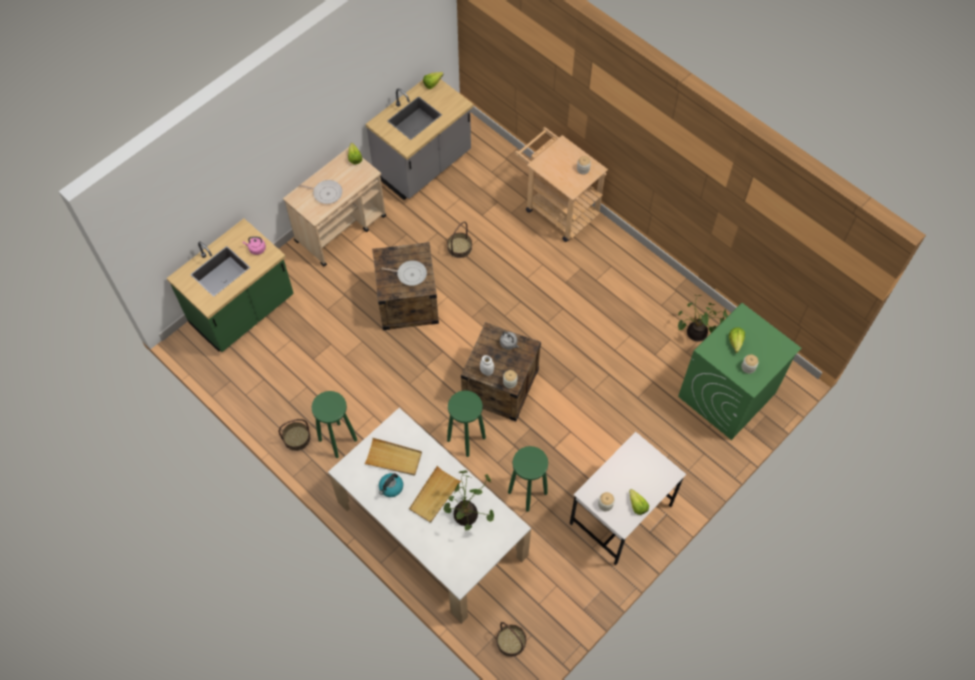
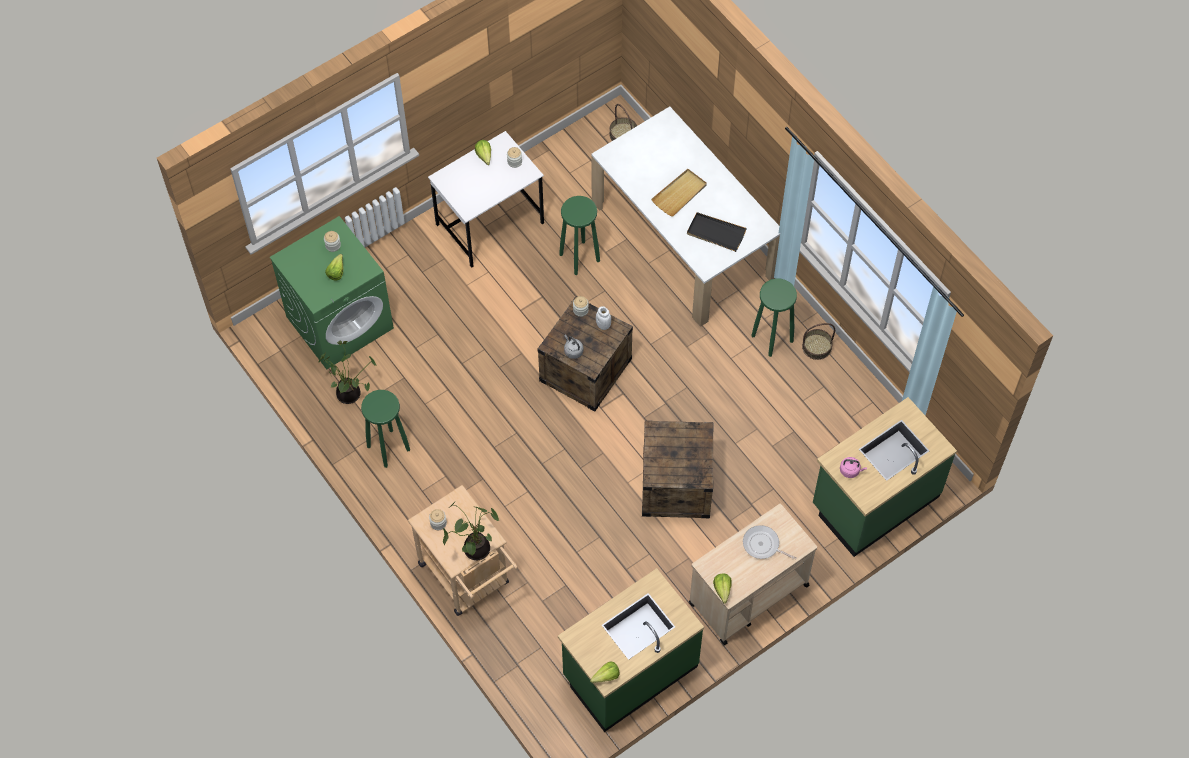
camera: 170 degrees left, 0 degrees up
beige tray [365,438,422,476] -> black tray [687,212,747,252]
grey counter [366,79,474,200] -> green counter [558,568,704,732]
kettle [379,473,403,497] -> none
frying pan [382,260,427,286] -> none
potted plant [443,470,494,531] -> potted plant moved to [443,501,499,560]
basket [447,222,472,258] -> none
green stool [447,390,486,457] -> green stool moved to [361,390,410,468]

